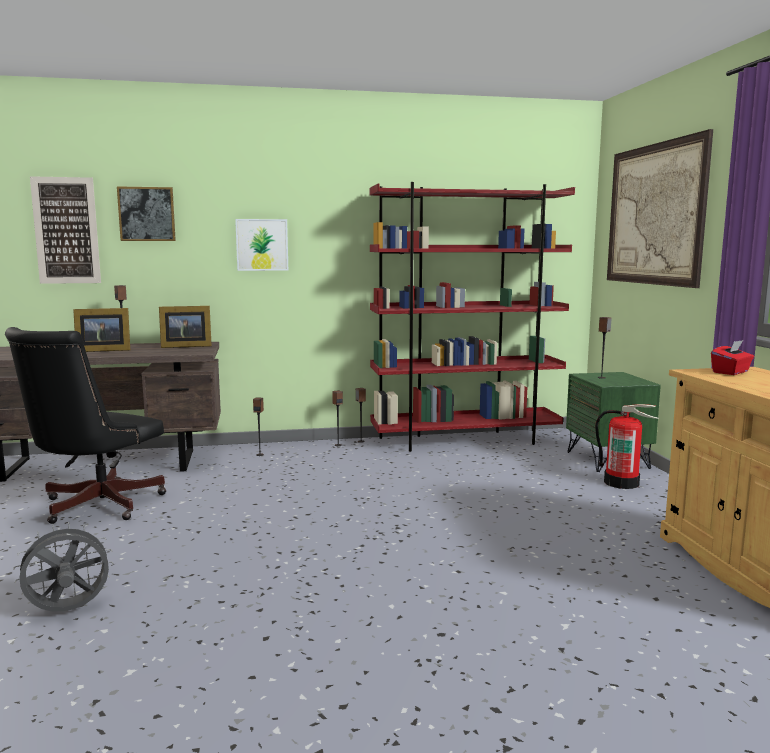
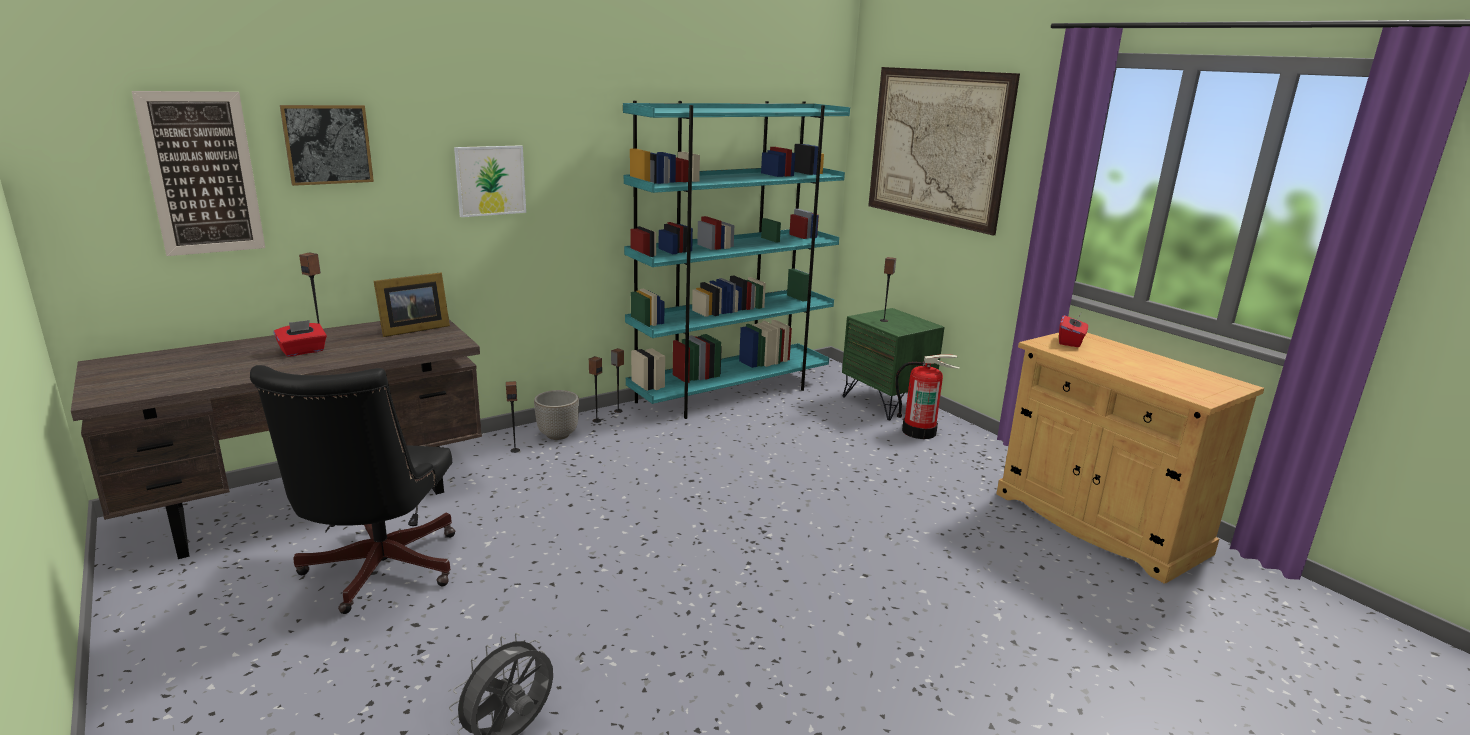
camera: 25 degrees left, 10 degrees up
picture frame [73,308,130,352] -> red tissue box [274,320,327,357]
red bookcase [370,182,575,452] -> turquoise bookcase [623,101,850,419]
none -> planter [534,390,579,440]

